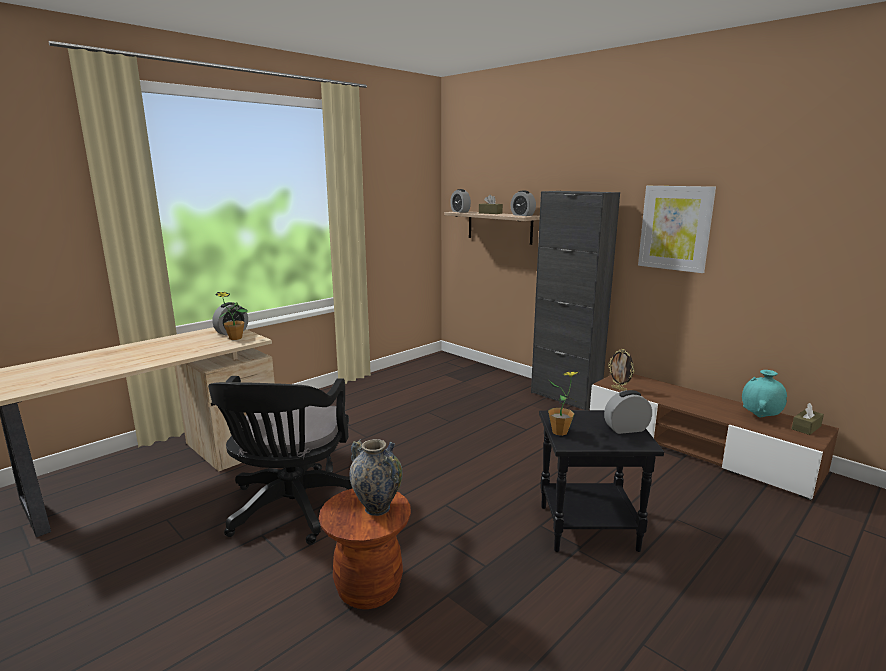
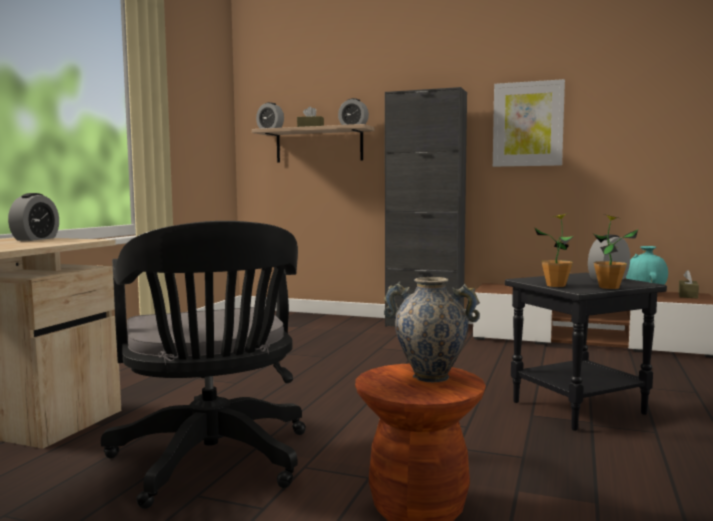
camera: 25 degrees left, 10 degrees down
potted plant [215,292,248,340] -> potted plant moved to [593,214,638,289]
picture frame [608,349,635,391] -> none

